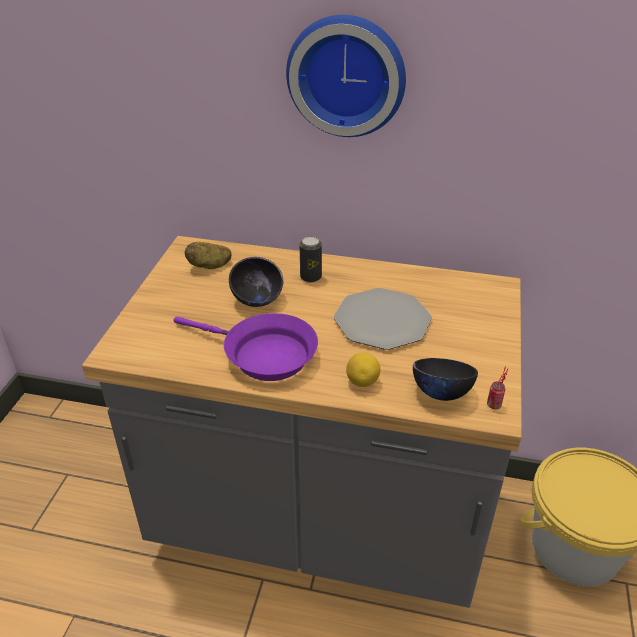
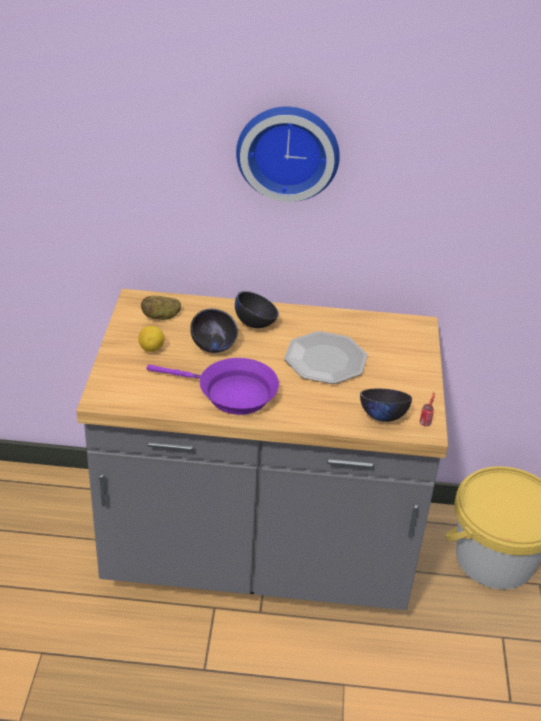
camera: 10 degrees left, 0 degrees up
can [300,236,322,283] -> black bowl [235,291,279,328]
lemon [346,353,380,387] -> lemon moved to [138,326,165,352]

